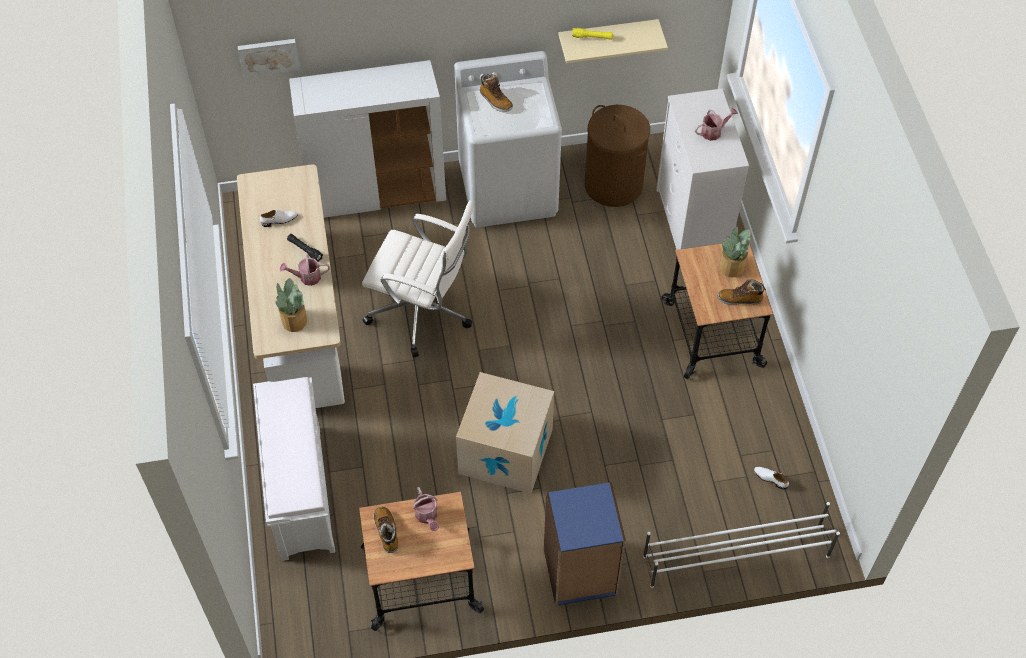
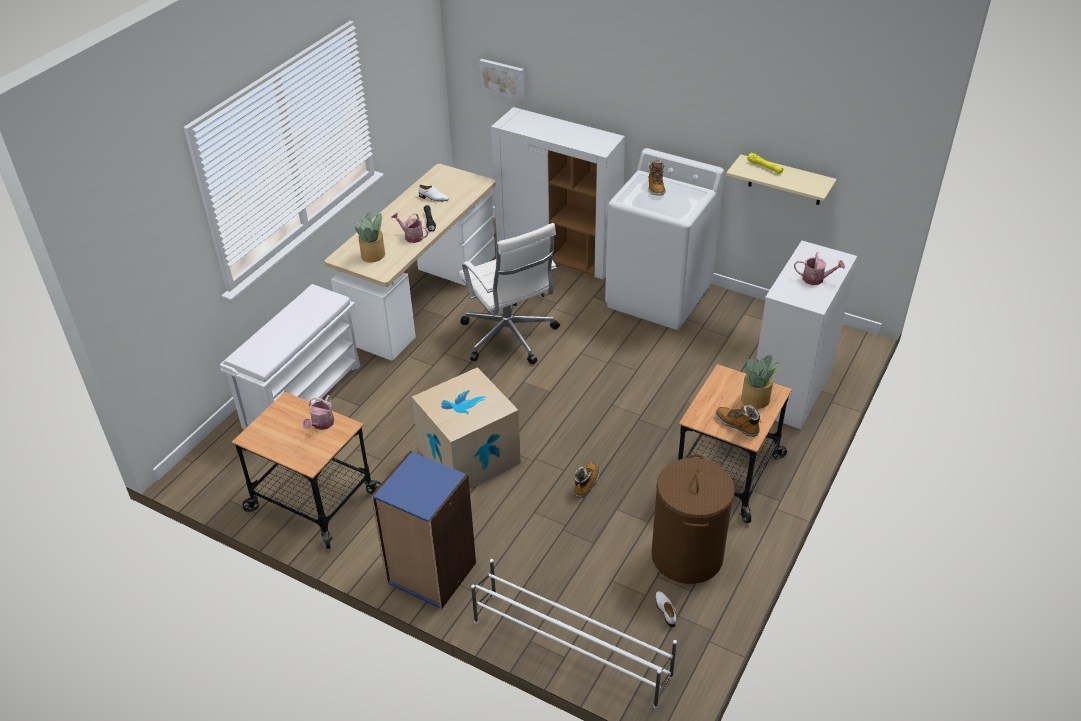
camera: 40 degrees right, 15 degrees down
boot [374,506,398,553] -> boot moved to [574,462,599,498]
brown laundry basket [585,105,650,207] -> brown laundry basket moved to [651,454,735,584]

